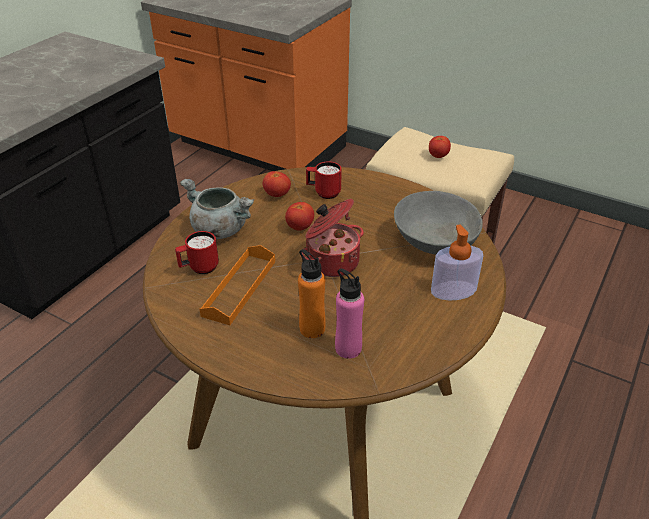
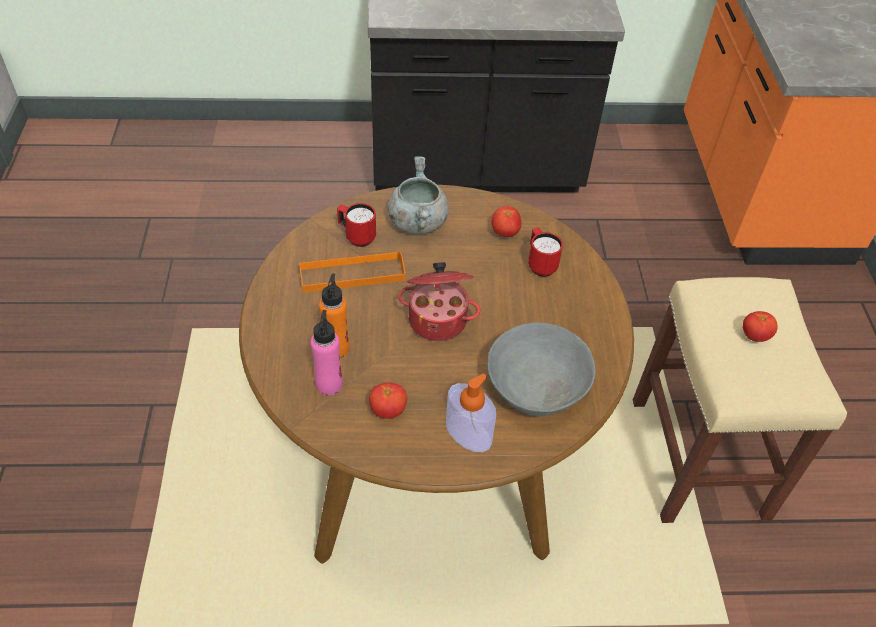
camera: 55 degrees right, 10 degrees up
tomato [285,202,314,231] -> tomato moved to [369,383,407,419]

